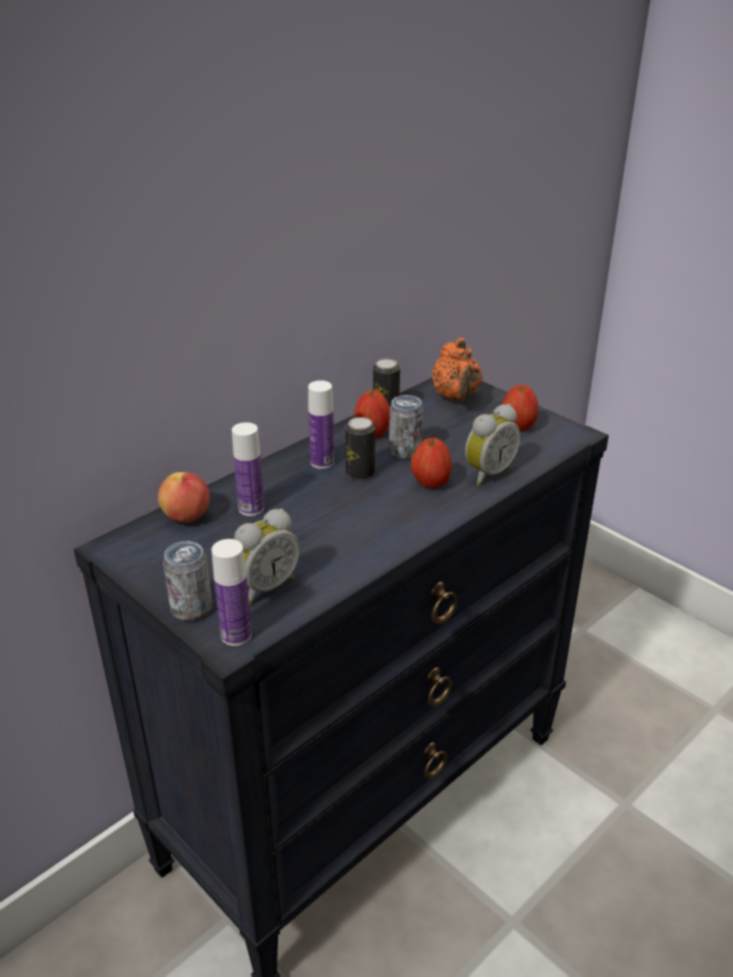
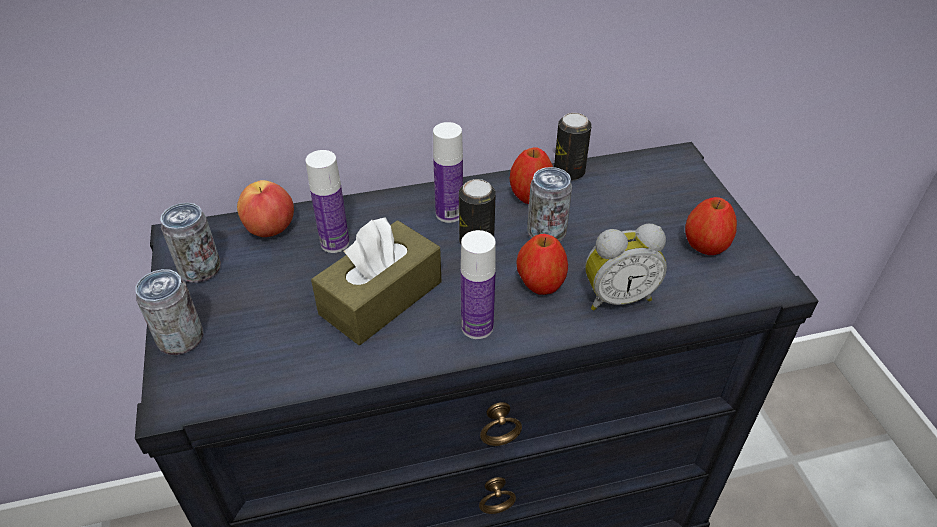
camera: 30 degrees right, 10 degrees up
bottle [211,539,252,646] -> bottle moved to [461,230,496,339]
alarm clock [234,509,300,604] -> none
orange teapot [432,338,483,400] -> none
none -> can [160,203,221,283]
none -> brown tissue box [311,218,441,345]

